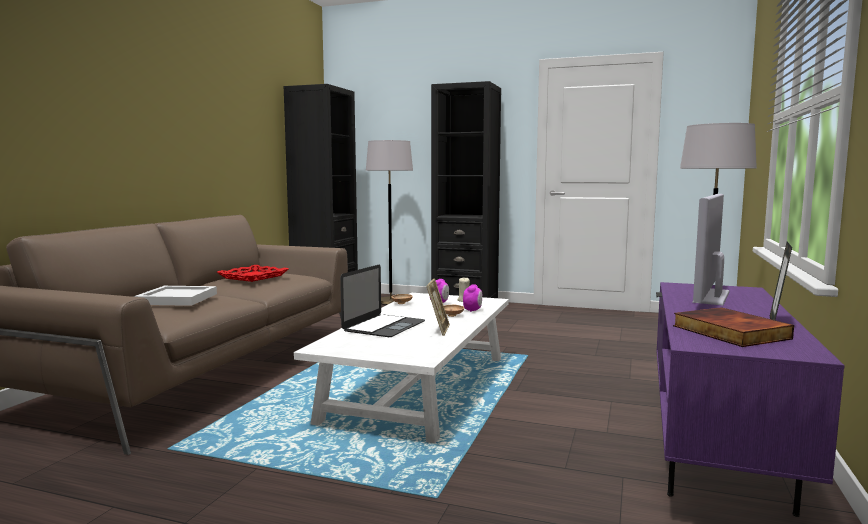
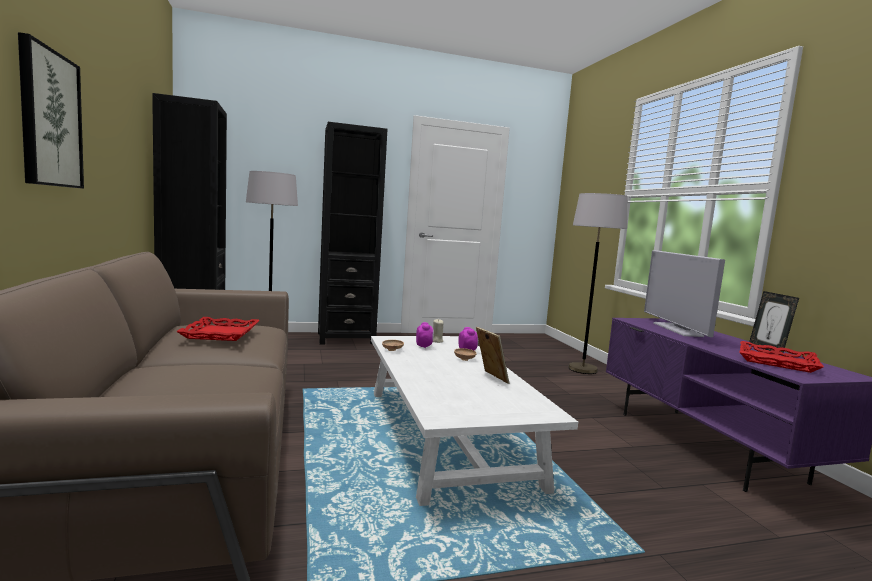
camera: 35 degrees left, 0 degrees up
white tray [134,286,217,306] -> none
laptop [340,265,425,337] -> none
book [673,307,794,347] -> red tray [739,341,824,373]
none -> picture [18,32,84,189]

